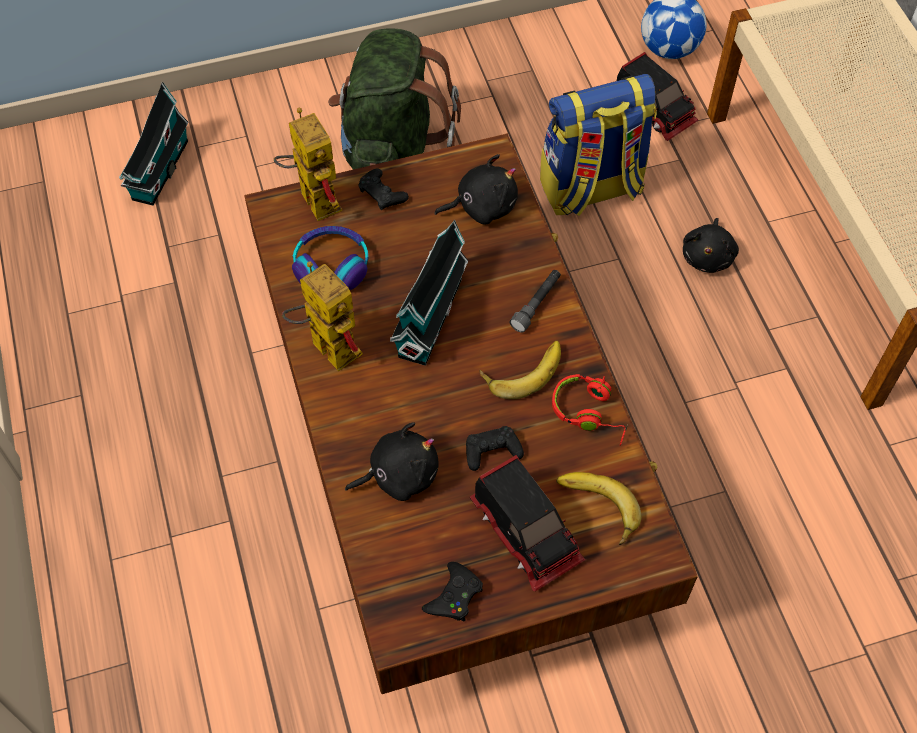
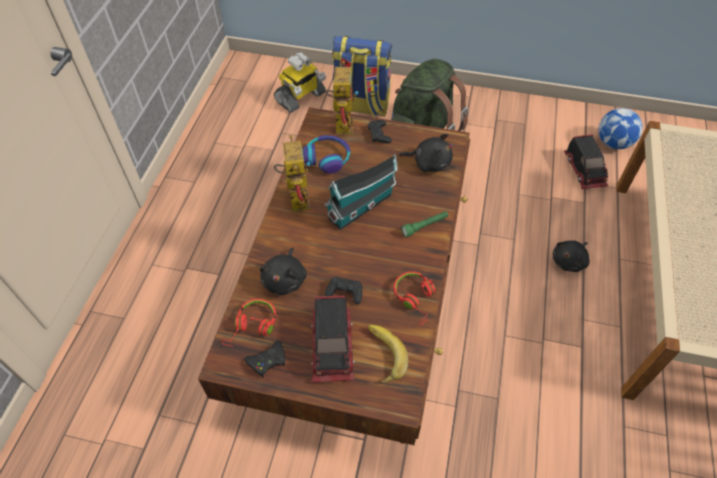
camera: 30 degrees right, 5 degrees down
toy house [119,82,189,205] -> toy robot [274,52,326,113]
black plush toy [345,422,438,501] -> black plush toy turned 90 degrees clockwise [260,247,307,295]
banana [480,341,561,399] -> none
grey flashlight [510,270,561,333] -> green flashlight [401,211,448,237]
backpack [540,74,657,216] -> backpack moved to [332,36,392,117]
none -> red headphones [221,299,277,347]

